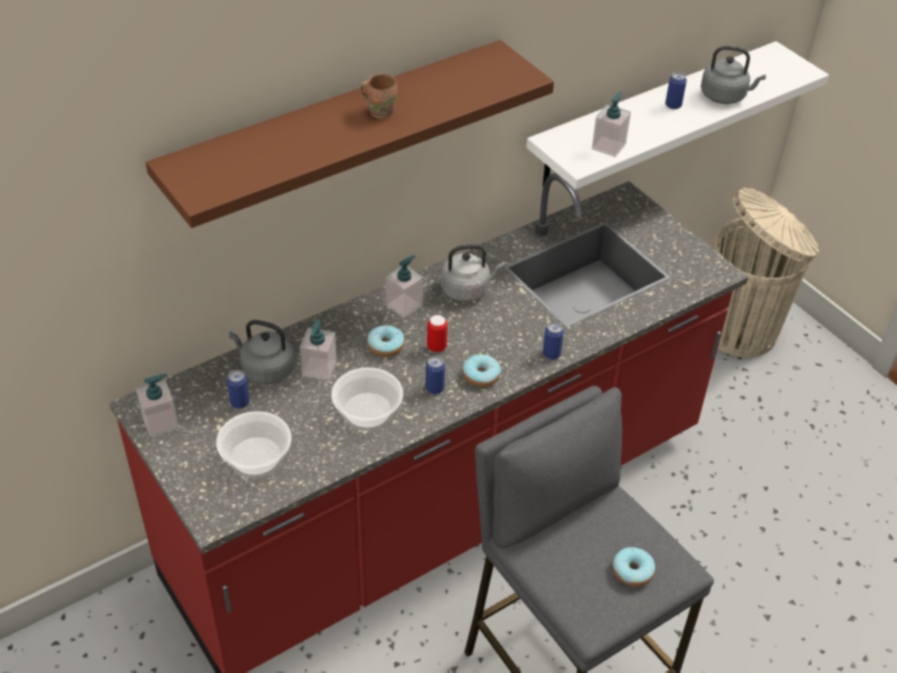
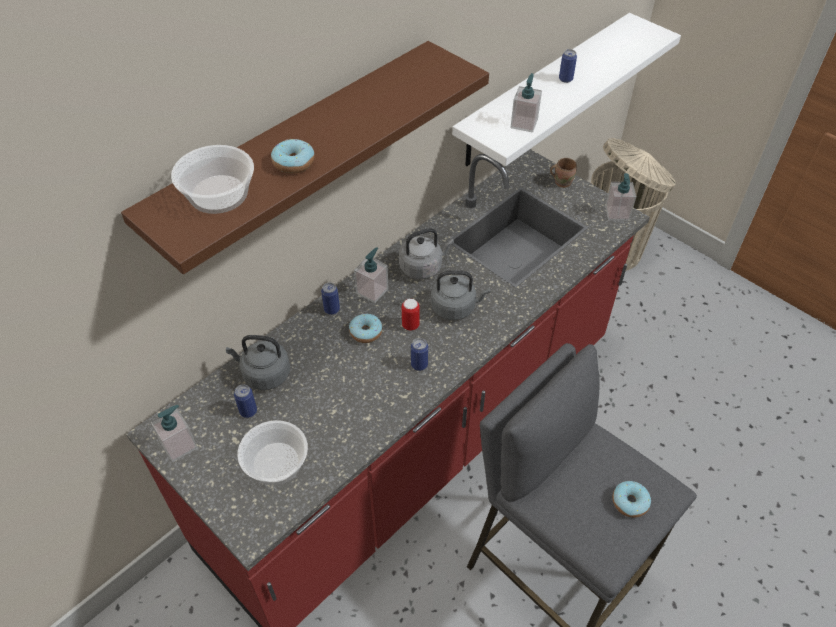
camera: 10 degrees left, 5 degrees up
soap dispenser [300,320,337,381] -> soap dispenser moved to [605,173,636,221]
bowl [331,367,403,431] -> bowl moved to [171,145,254,214]
brown mug [359,73,397,119] -> brown mug moved to [550,158,577,188]
donut [463,354,501,387] -> donut moved to [271,139,314,174]
can [543,322,564,360] -> can moved to [321,283,340,315]
grey kettle [701,46,766,104] -> grey kettle moved to [431,270,490,320]

